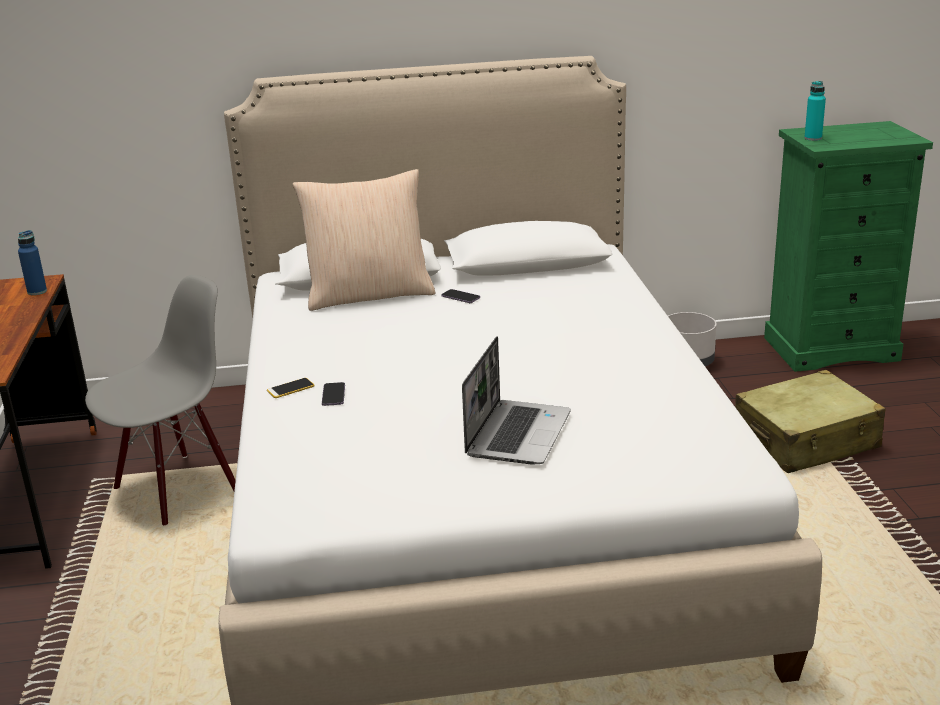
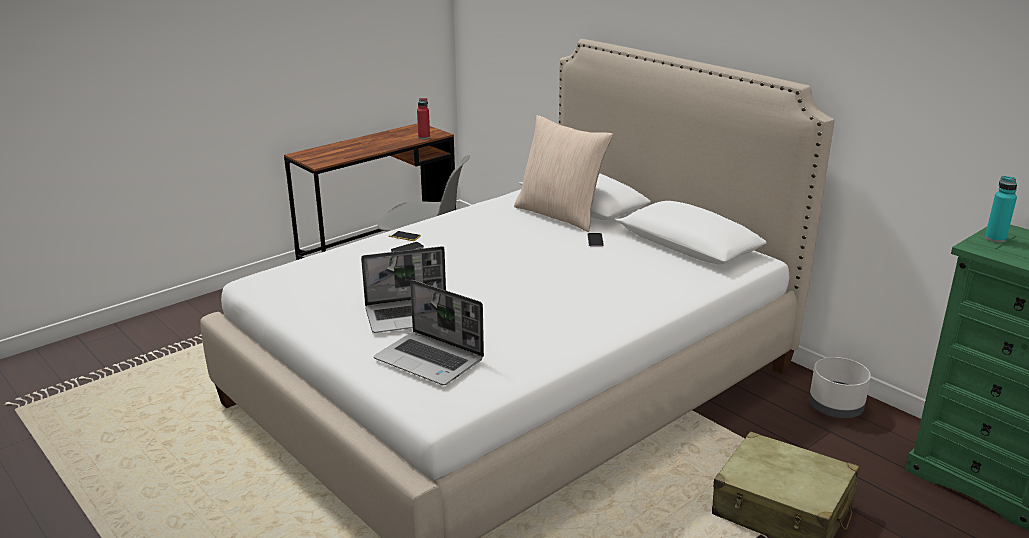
camera: 55 degrees right, 0 degrees up
blue bottle [18,230,47,295] -> red bottle [417,98,430,139]
none -> laptop [373,280,484,385]

